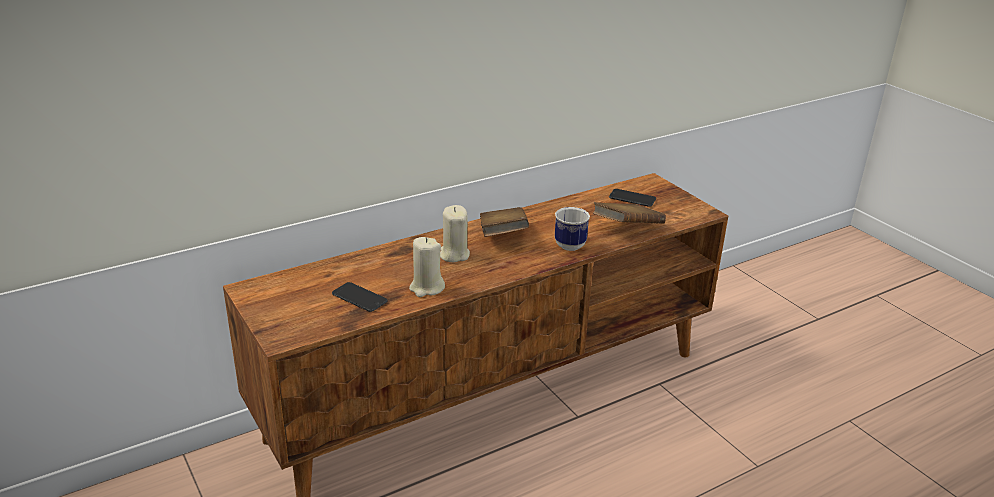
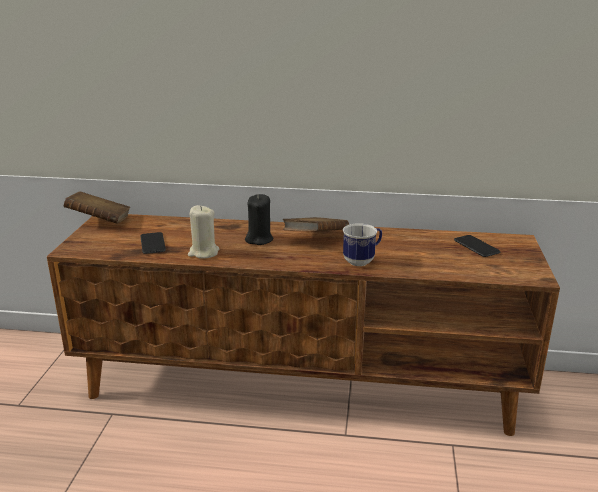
camera: 40 degrees right, 5 degrees down
beige candle [440,205,470,263] -> black candle [245,194,274,245]
brown book [593,202,666,224] -> brown book moved to [64,191,130,224]

